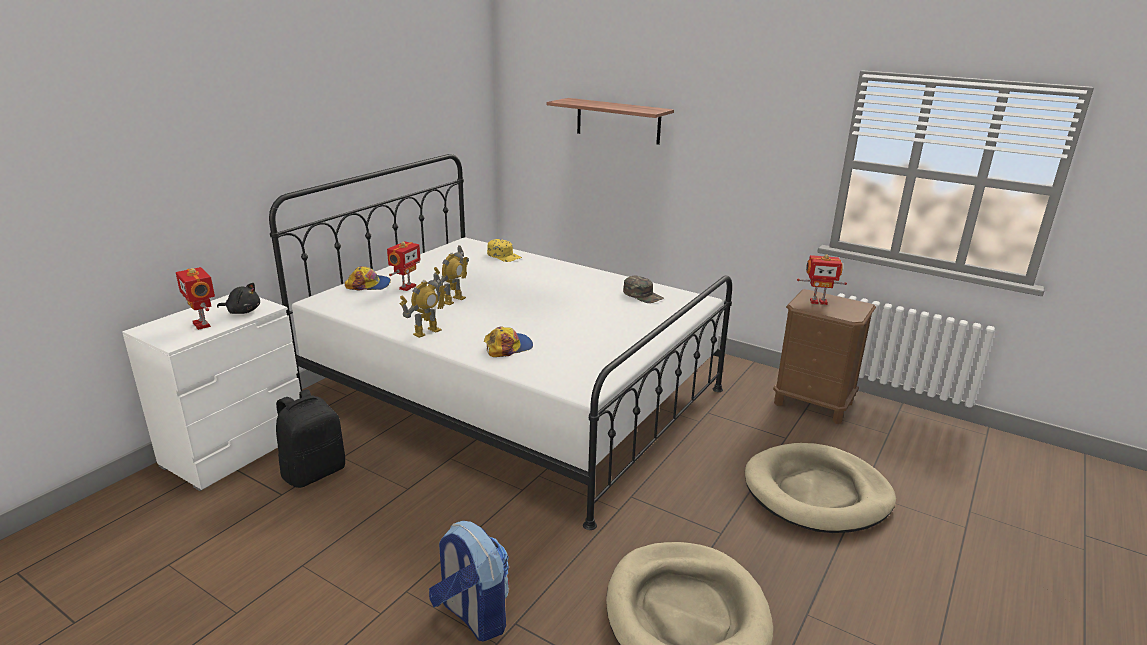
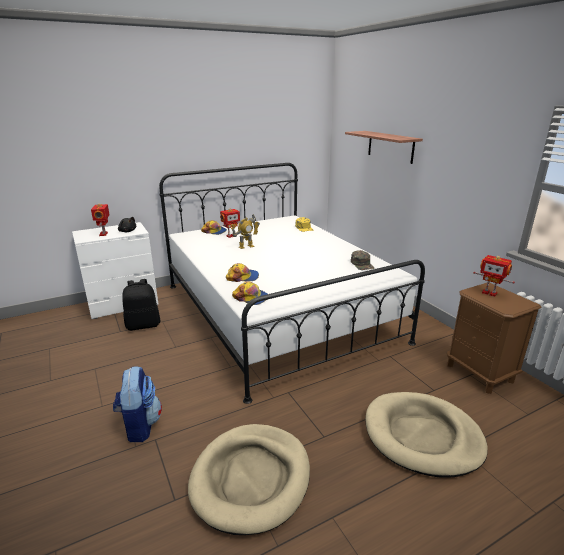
camera: 30 degrees right, 0 degrees up
toy robot [399,272,448,338] -> none
none -> cap [232,281,267,305]

